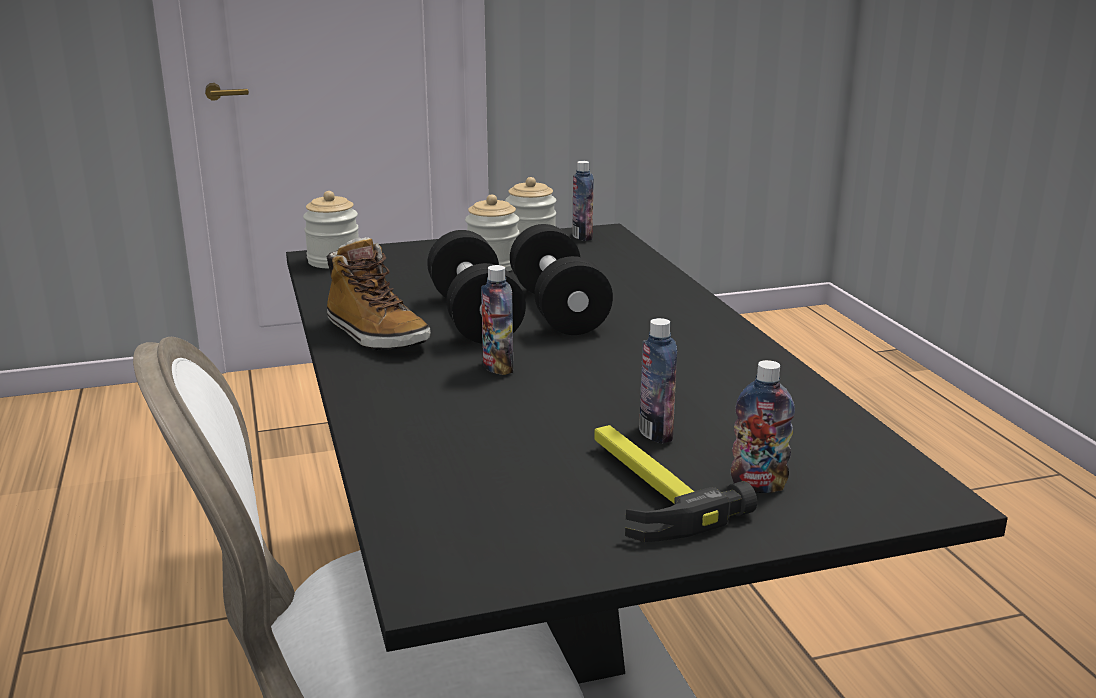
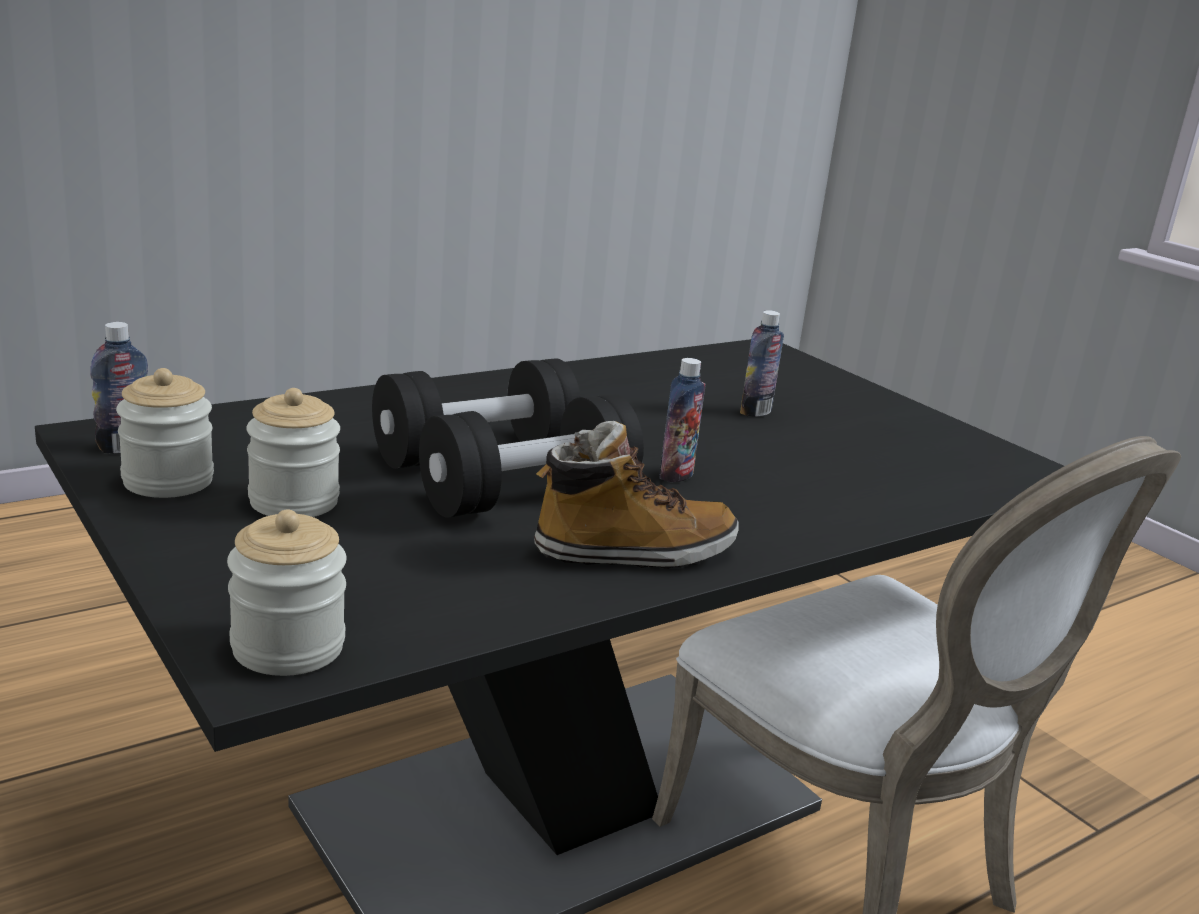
camera: 110 degrees left, 0 degrees up
boot [327,237,431,350] -> boot turned 45 degrees clockwise [534,421,739,569]
hammer [594,425,757,542] -> none
bottle [731,360,795,493] -> none

